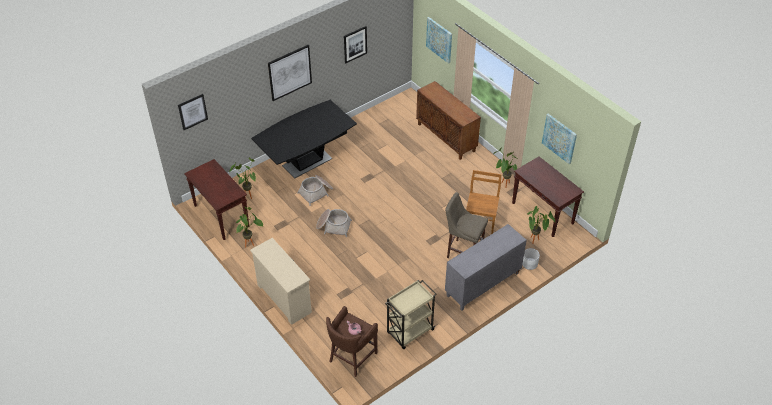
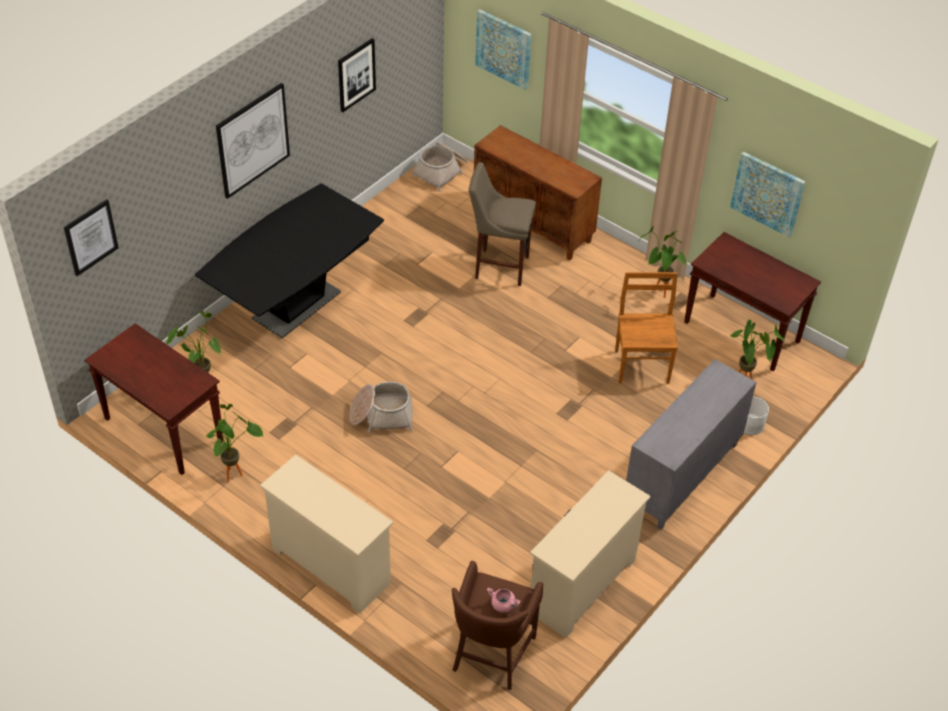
camera: 15 degrees left, 0 degrees up
basket [297,175,333,206] -> basket moved to [411,142,468,192]
beige cart [385,280,437,349] -> beige dresser [530,470,651,638]
beige stool [445,192,488,258] -> beige stool moved to [469,162,536,286]

